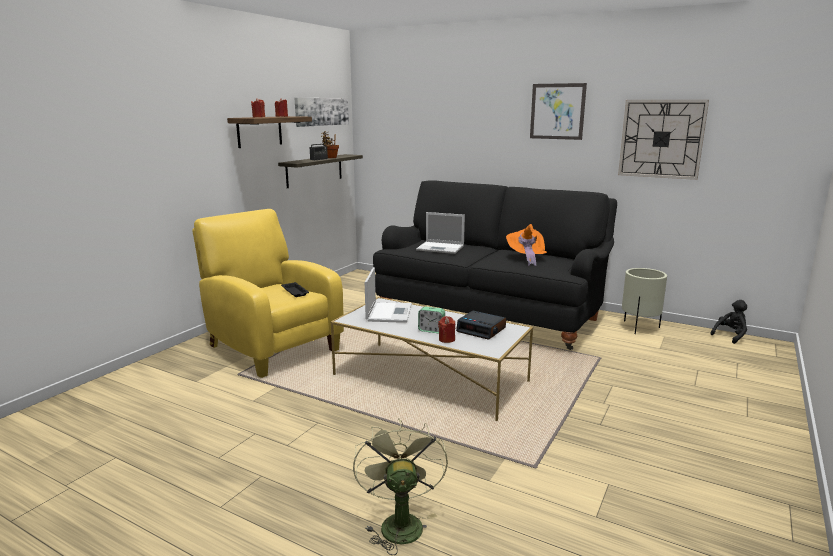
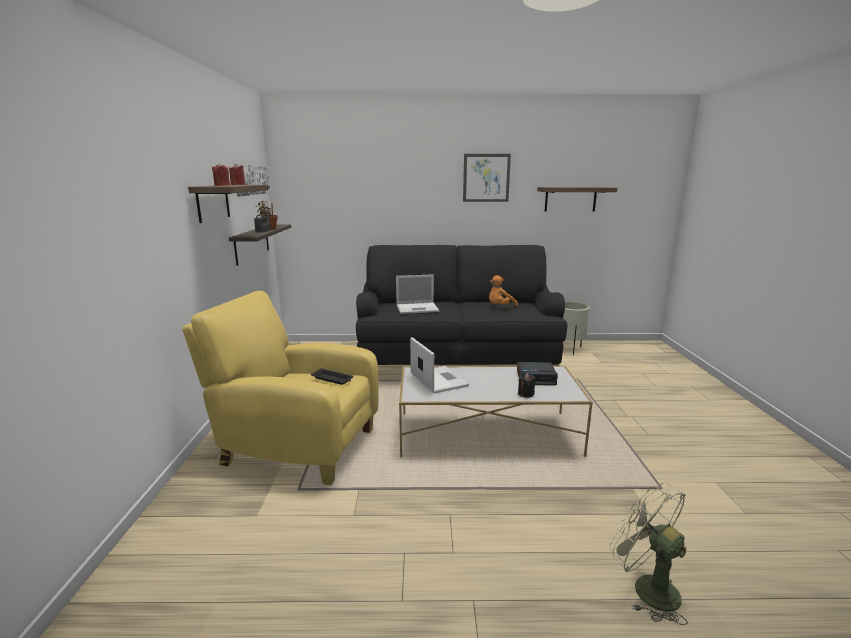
camera: 30 degrees left, 0 degrees up
alarm clock [418,306,445,333] -> none
red candle [438,316,455,343] -> black candle [518,372,536,398]
orange hat [506,224,547,266] -> orange plush toy [489,275,518,306]
wall clock [618,100,709,180] -> shelf [537,187,617,212]
black plush toy [710,300,747,344] -> none

